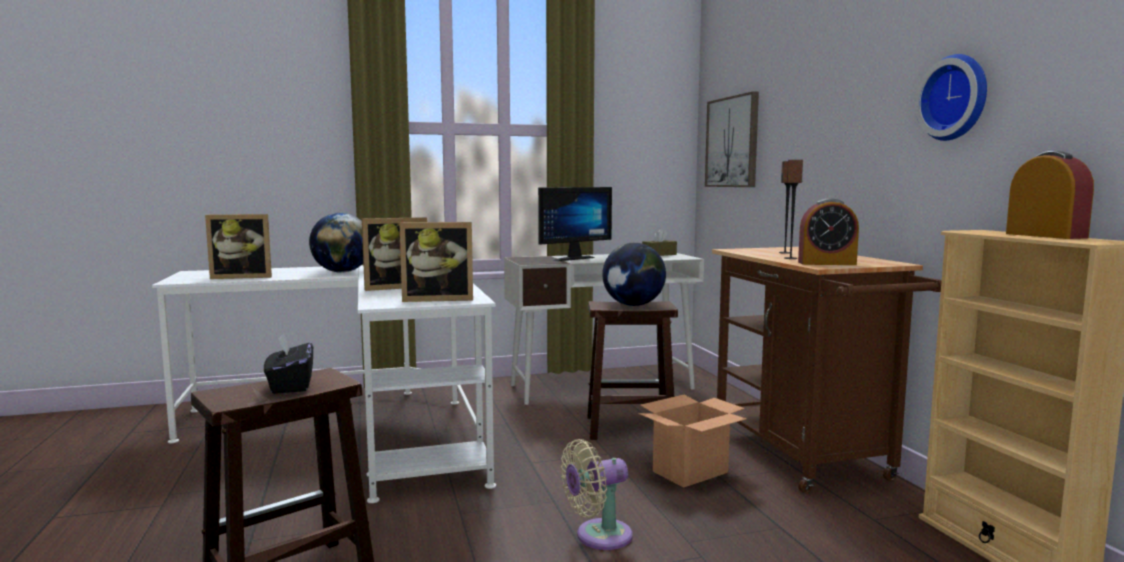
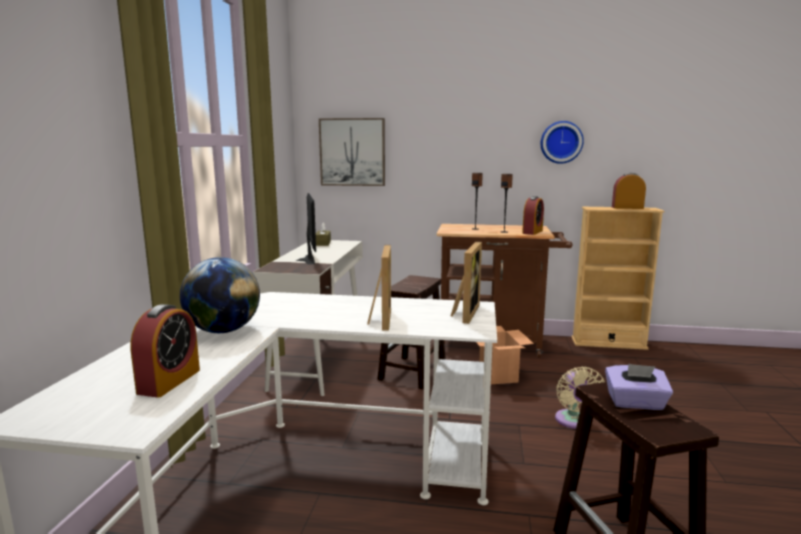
camera: 65 degrees left, 5 degrees up
picture frame [205,214,272,279] -> alarm clock [130,304,200,398]
black tissue box [264,333,313,394] -> purple tissue box [605,364,673,410]
globe [602,243,666,306] -> none

